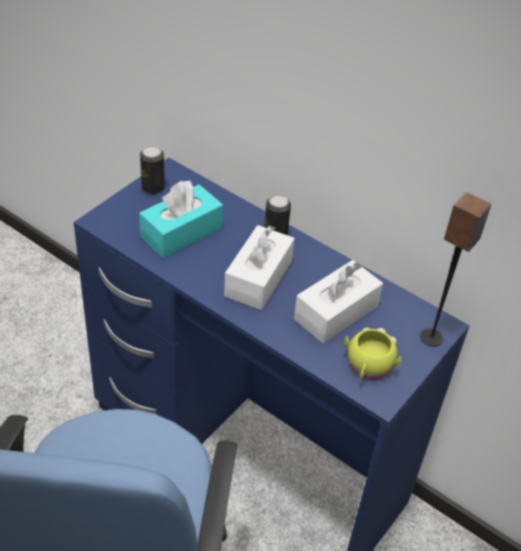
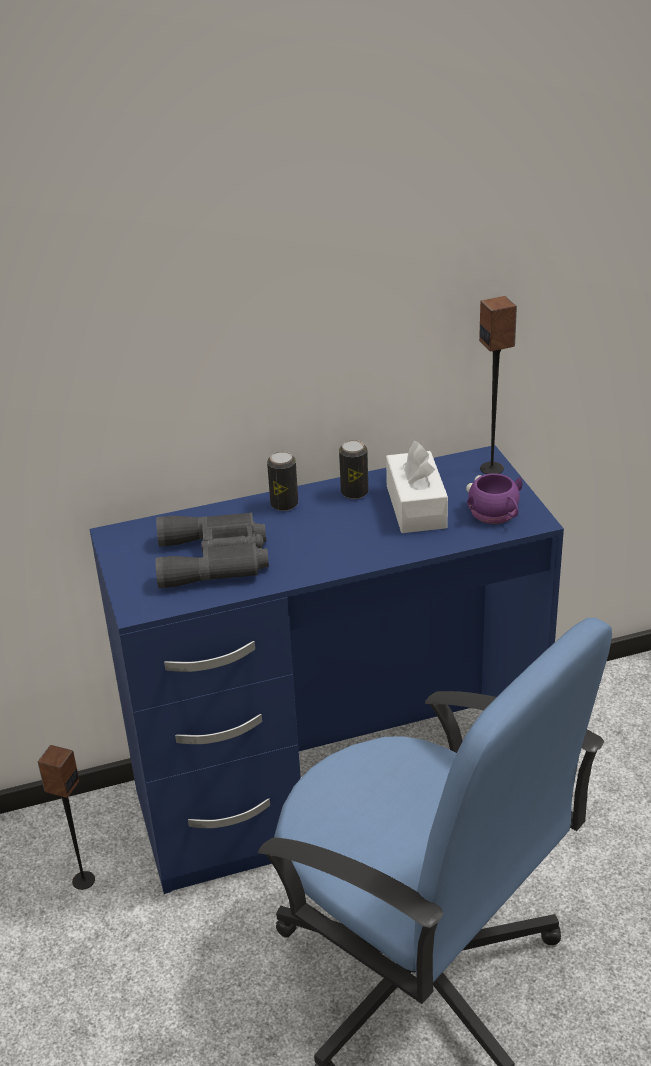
camera: 50 degrees left, 10 degrees down
turquoise tissue box [139,181,223,258] -> grey binoculars [156,513,269,588]
can [140,146,165,194] -> can moved to [339,440,368,499]
white tissue box [224,225,295,310] -> none
yellow mug [344,328,402,380] -> purple mug [466,473,522,524]
none -> speaker [38,745,95,890]

